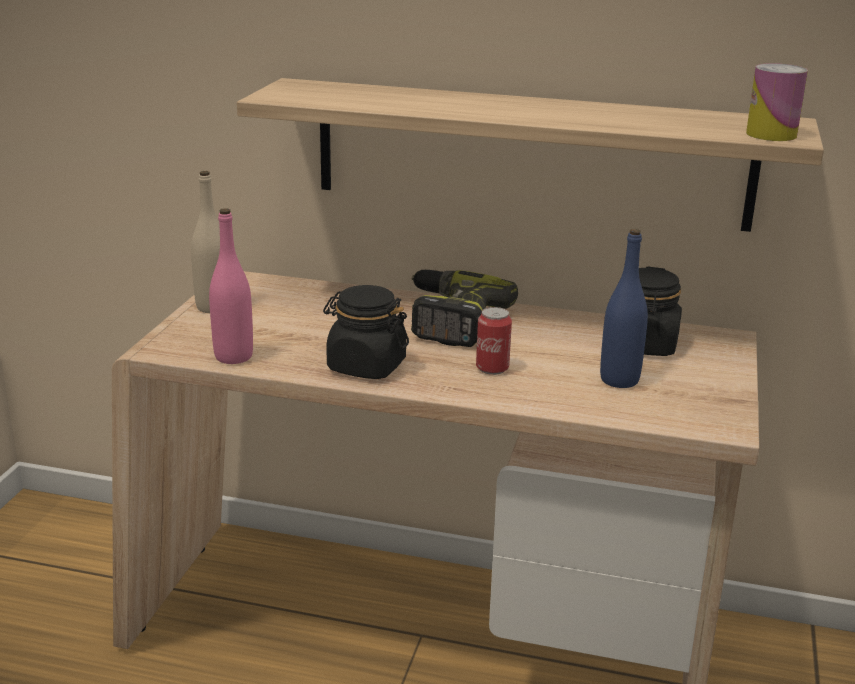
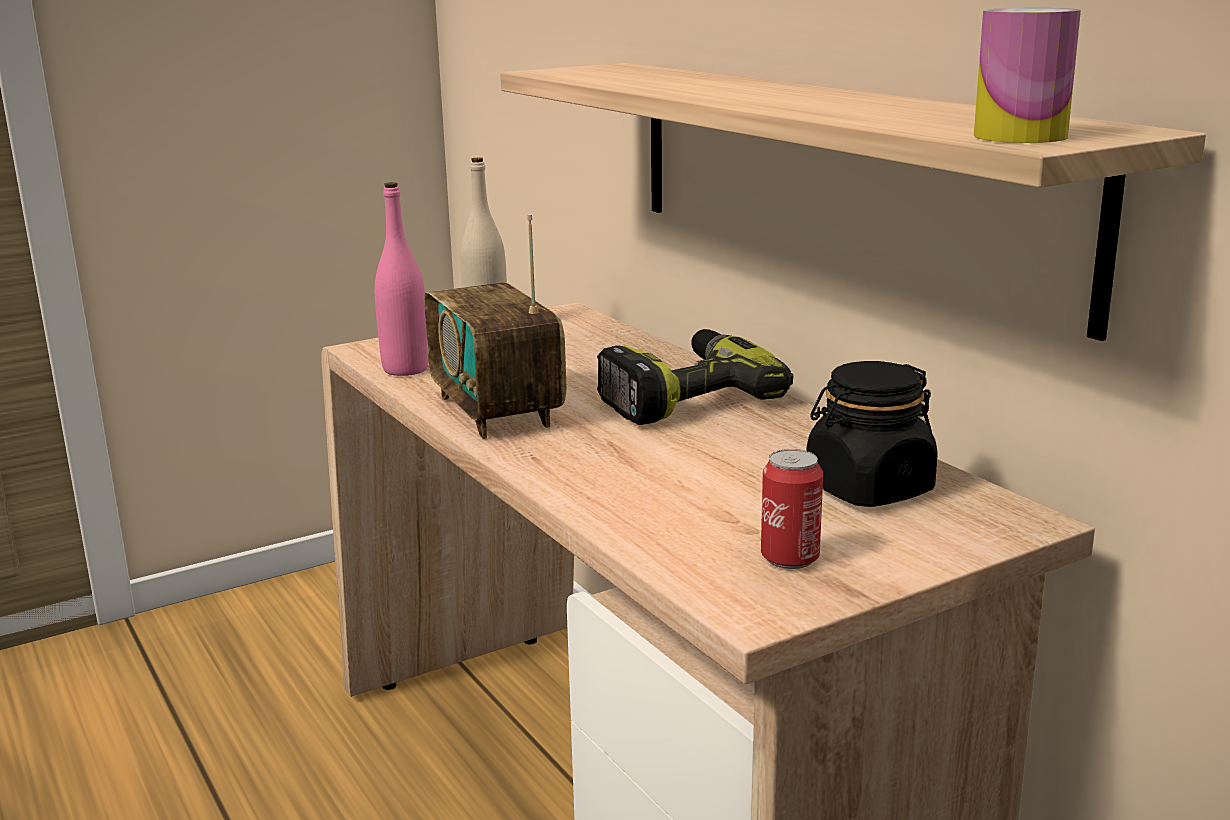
camera: 45 degrees right, 5 degrees down
black jar [323,285,409,379] -> radio [424,214,566,439]
can [476,307,512,375] -> can moved to [761,449,823,569]
blue bottle [600,229,648,388] -> none

